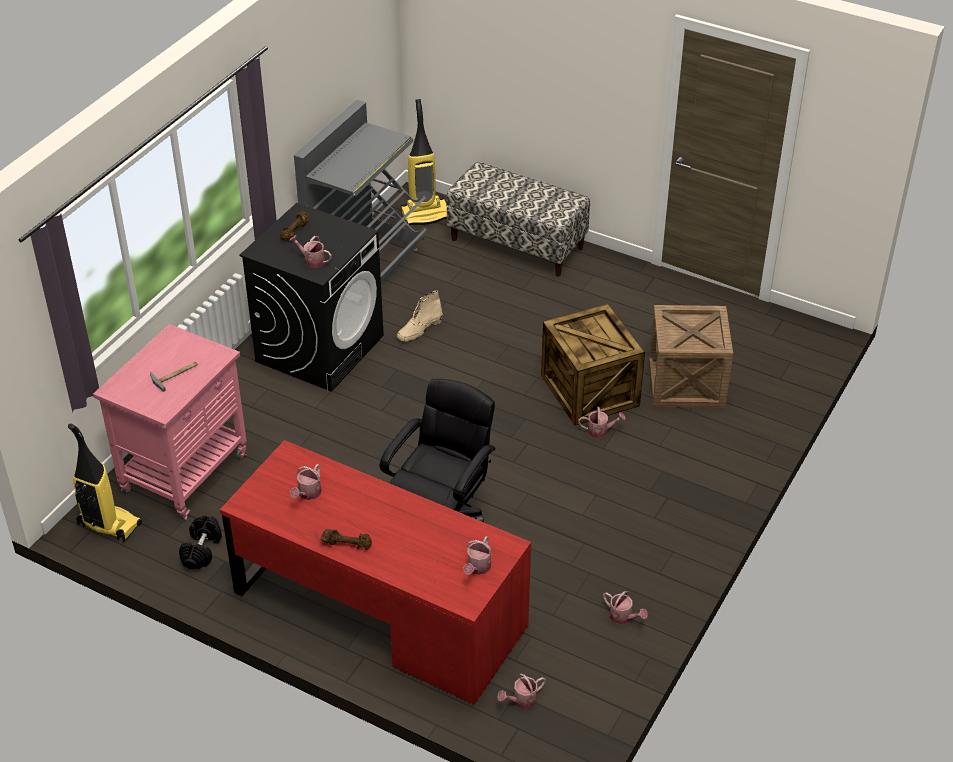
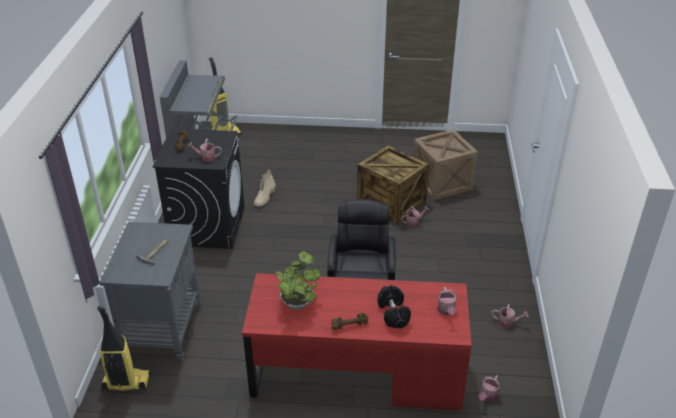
camera: 25 degrees left, 5 degrees down
pink cart [93,324,247,520] -> grey cart [99,222,200,361]
black dumbbell [179,515,222,569] -> black dumbbell moved to [377,285,411,329]
watering can [290,464,322,500] -> potted plant [275,251,321,310]
bench [446,162,590,277] -> none

